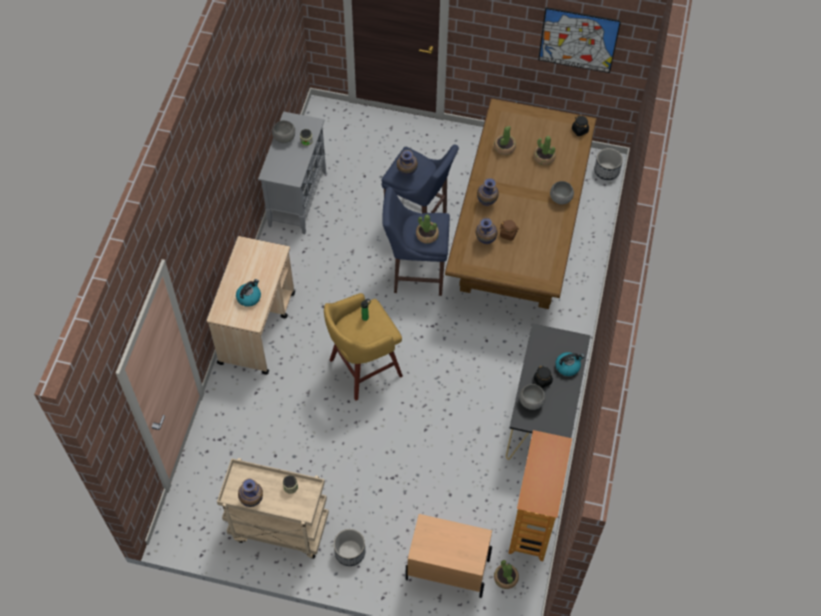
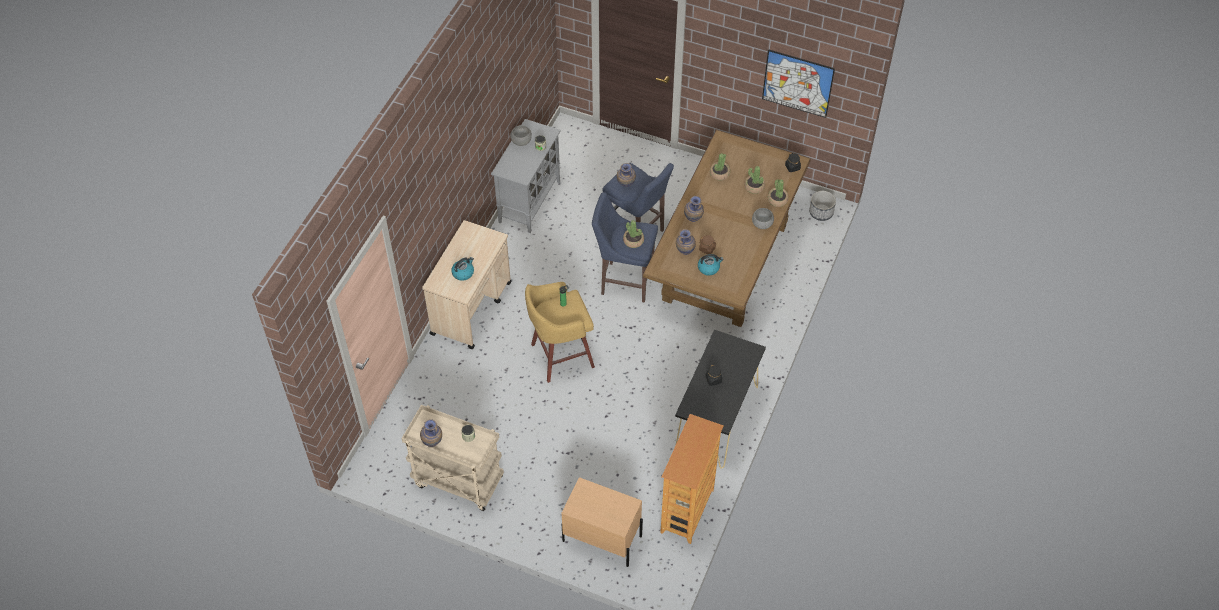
camera: 10 degrees right, 5 degrees down
planter [334,529,365,566] -> none
potted plant [494,560,519,589] -> potted plant moved to [768,179,788,207]
grey bowl [519,384,546,410] -> none
kettle [555,352,585,376] -> kettle moved to [698,254,724,275]

